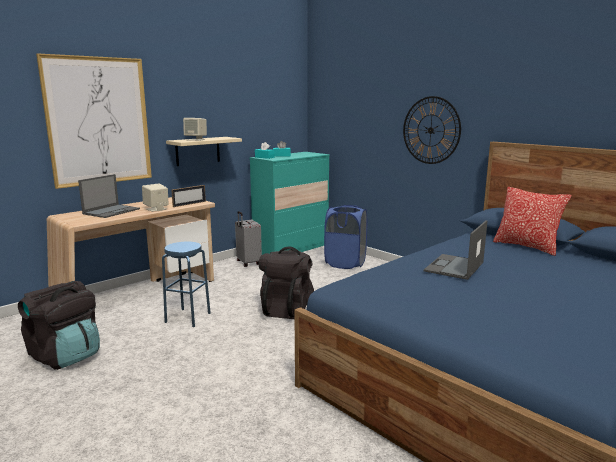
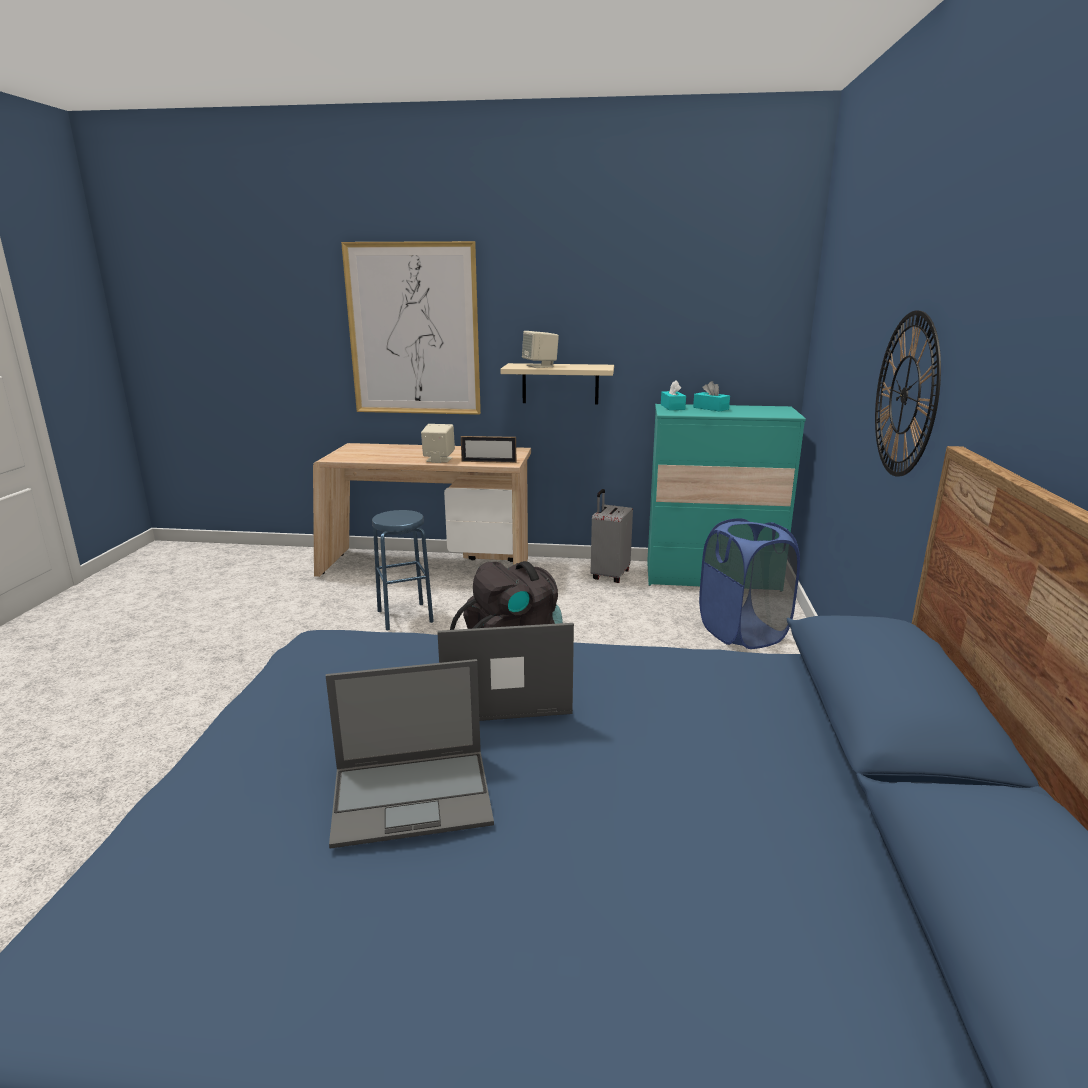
camera: 50 degrees right, 5 degrees up
black backpack [18,281,100,370] -> none
laptop [78,174,140,218] -> laptop moved to [326,659,494,849]
pillow [493,187,571,256] -> none

